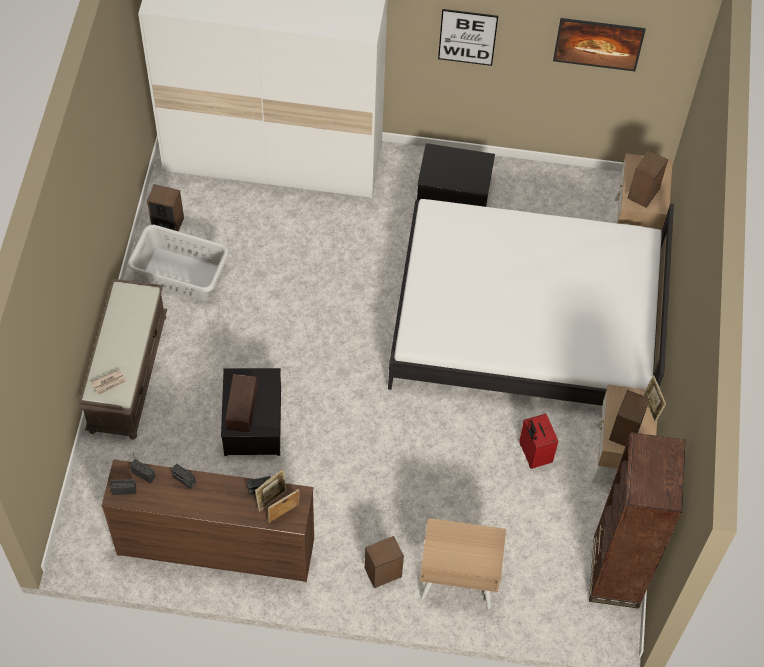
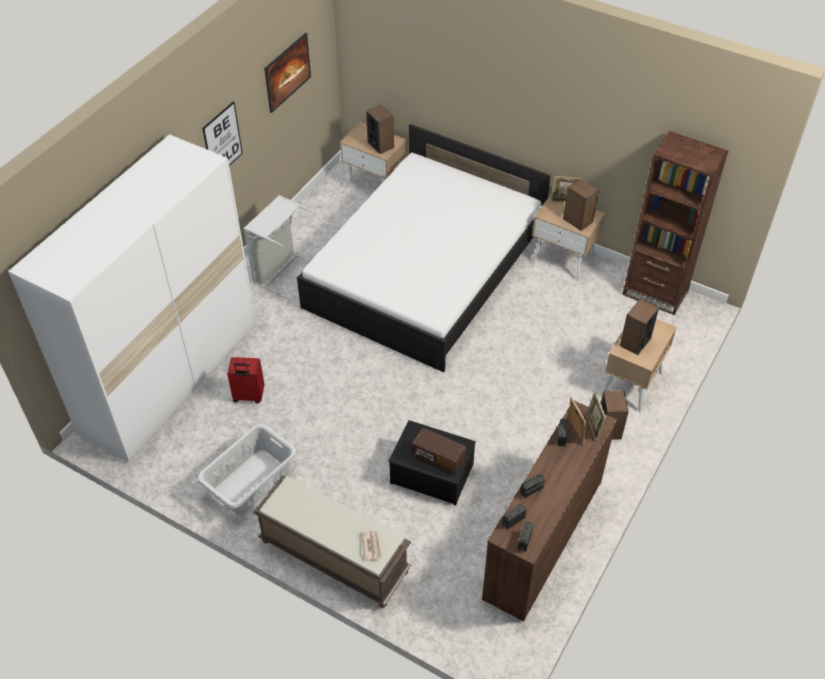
camera: 65 degrees left, 10 degrees down
speaker [147,184,184,232] -> speaker moved to [620,298,659,355]
storage box [417,143,495,207] -> grey laundry basket [244,195,317,300]
red suitcase [519,413,558,469] -> red suitcase moved to [227,357,265,403]

